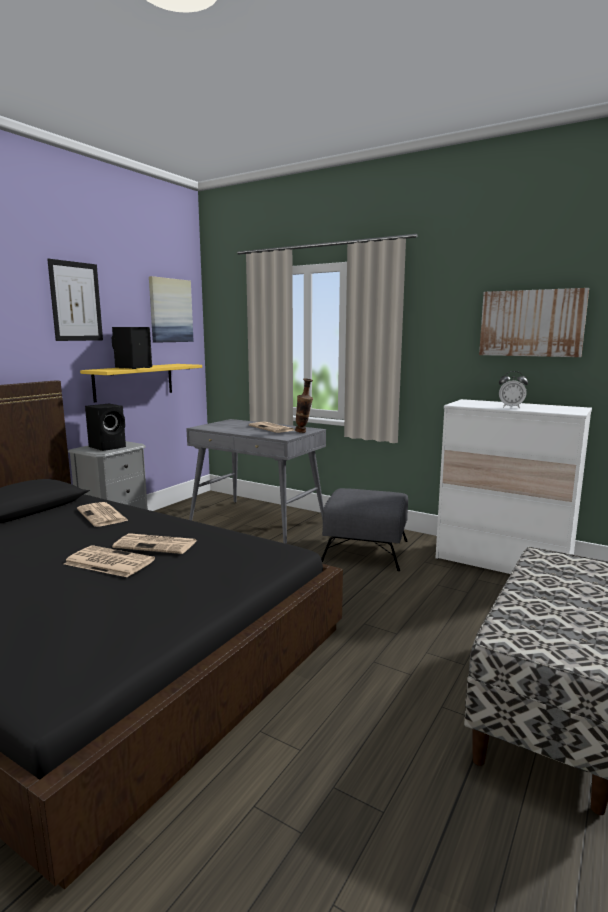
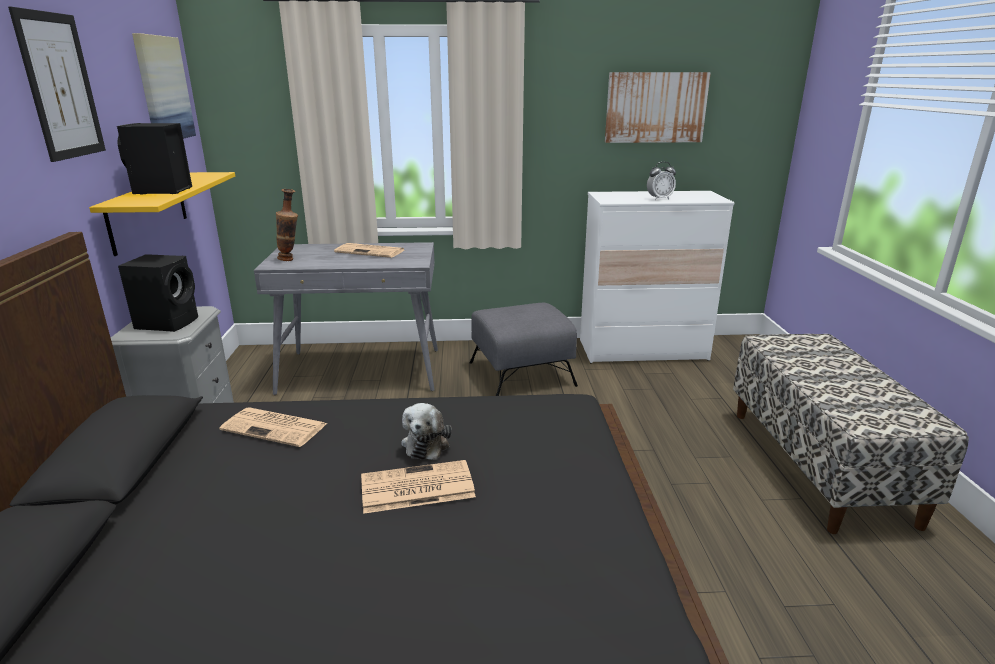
camera: 35 degrees left, 10 degrees up
newspaper [112,533,197,554] -> plush toy [401,403,452,460]
vase [295,379,313,433] -> vase moved to [276,189,298,261]

